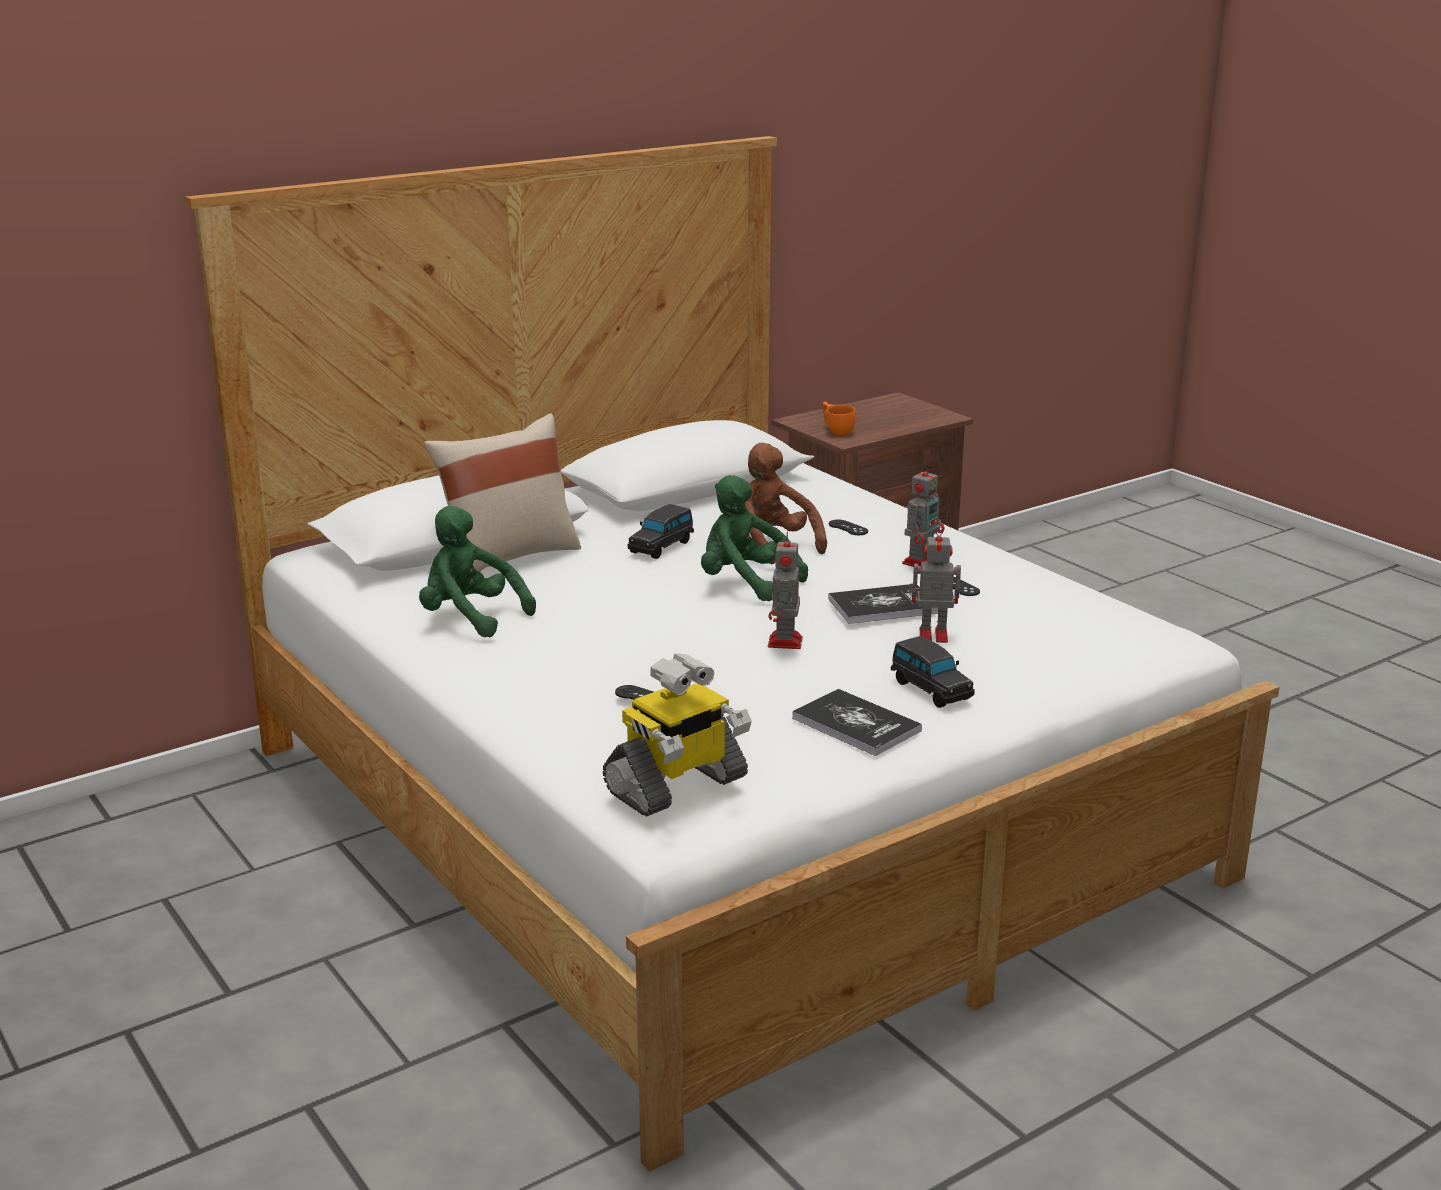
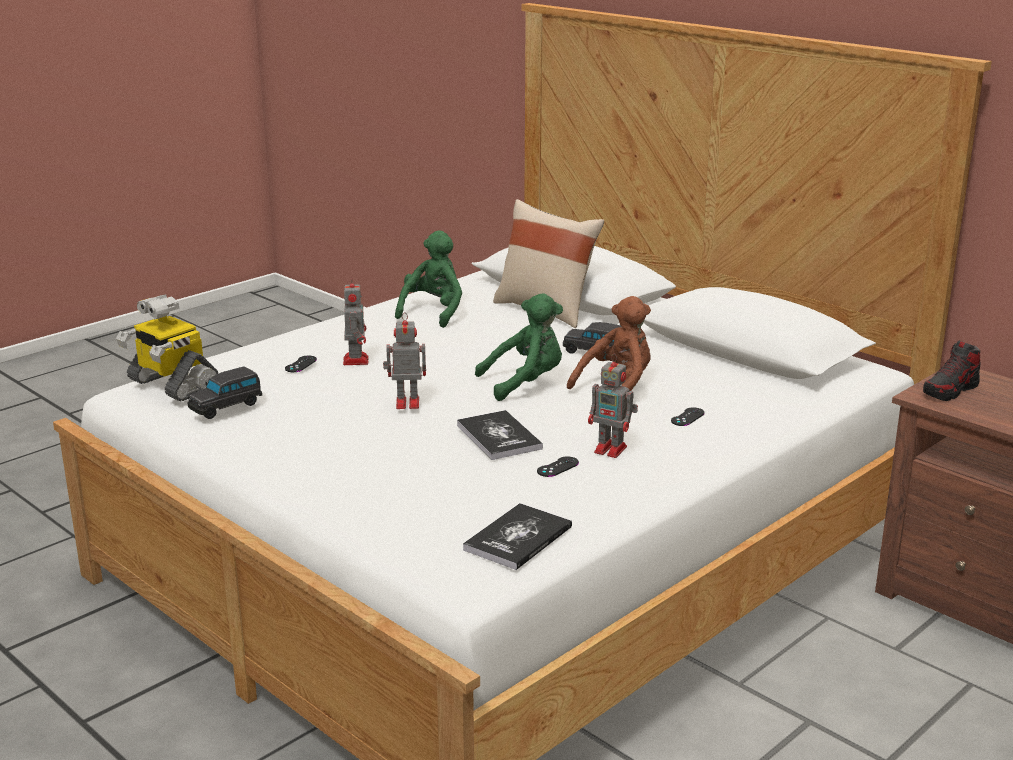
camera: 80 degrees right, 0 degrees up
green plush toy [701,475,808,601] -> green plush toy turned 45 degrees clockwise [475,293,563,401]
book [792,689,922,756] -> book moved to [463,503,572,570]
orange cup [823,401,856,435] -> shoe [923,340,981,401]
black toy car [891,636,975,708] -> black toy car moved to [188,367,262,419]
toy robot [908,526,961,643] -> toy robot moved to [343,276,369,365]

